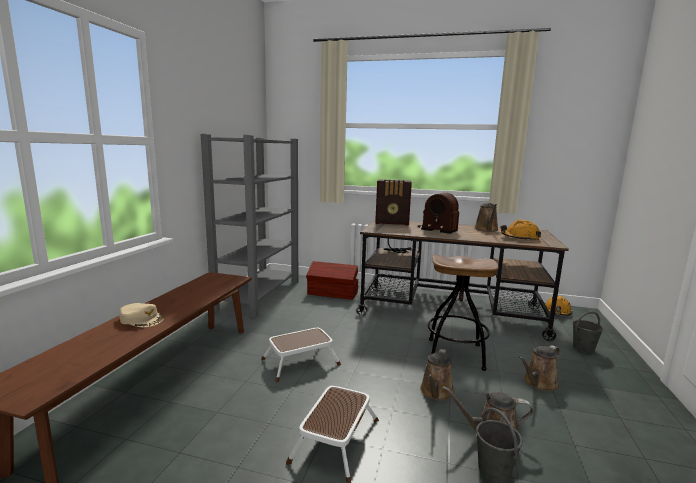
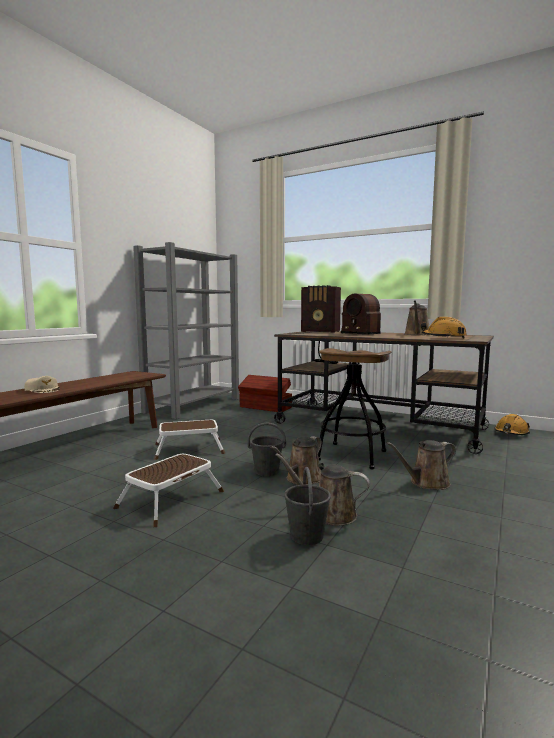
camera: 15 degrees right, 5 degrees down
grey bucket [573,311,603,353] -> grey bucket moved to [248,423,286,476]

